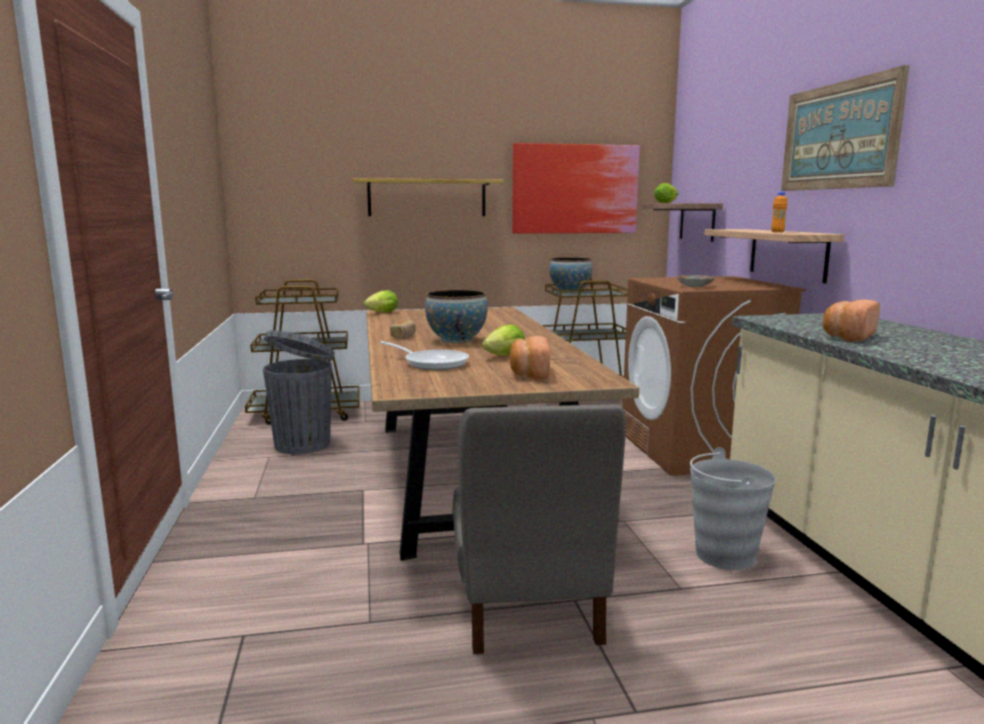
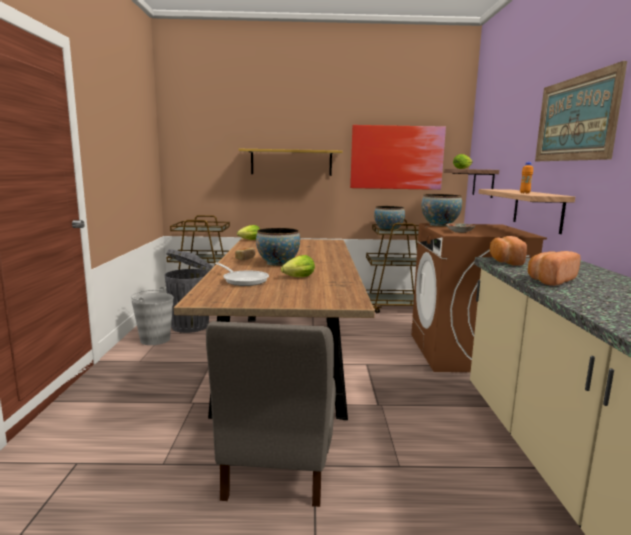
camera: 10 degrees right, 0 degrees up
bread [510,336,550,380] -> bread moved to [490,236,527,266]
grey bucket [690,447,776,570] -> grey bucket moved to [131,287,173,345]
none -> bowl [421,194,462,227]

